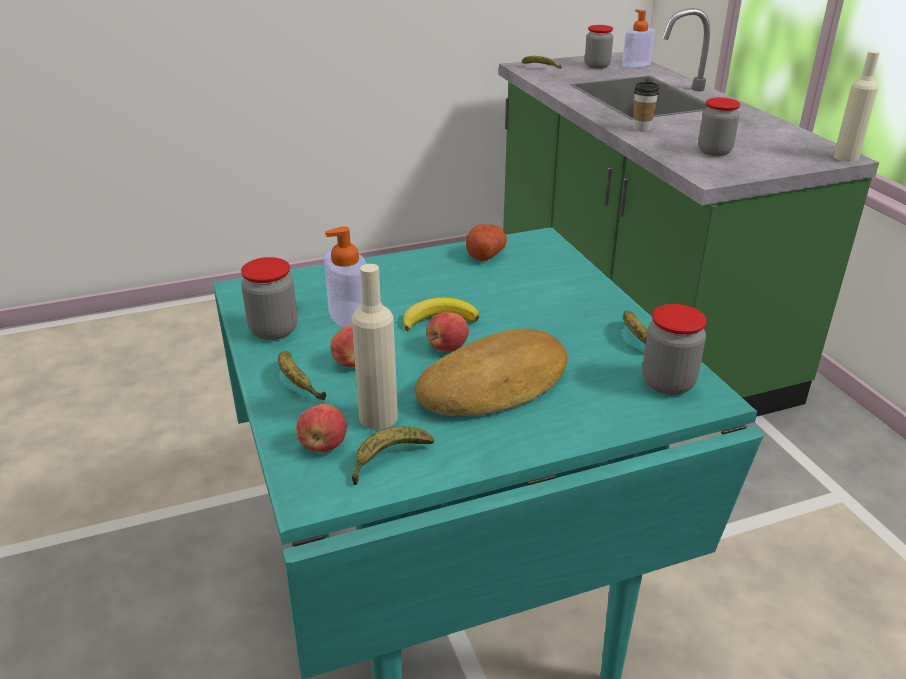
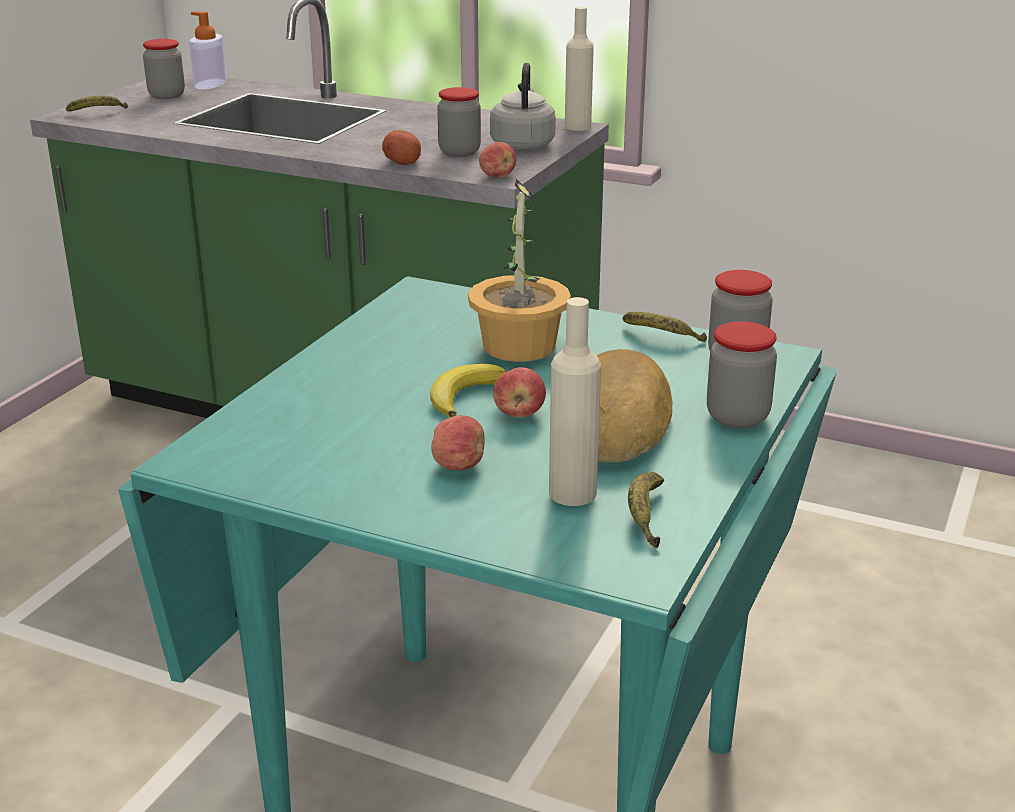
camera: 45 degrees left, 5 degrees down
jar [241,257,298,340] -> jar moved to [707,322,777,428]
banana [278,351,326,400] -> none
apple [296,404,347,453] -> apple moved to [479,142,516,178]
soap dispenser [324,226,367,328] -> none
potato [466,224,507,261] -> potato moved to [382,130,421,165]
cup [633,82,659,132] -> none
none -> potted plant [468,179,571,362]
none -> grey kettle [490,63,556,150]

